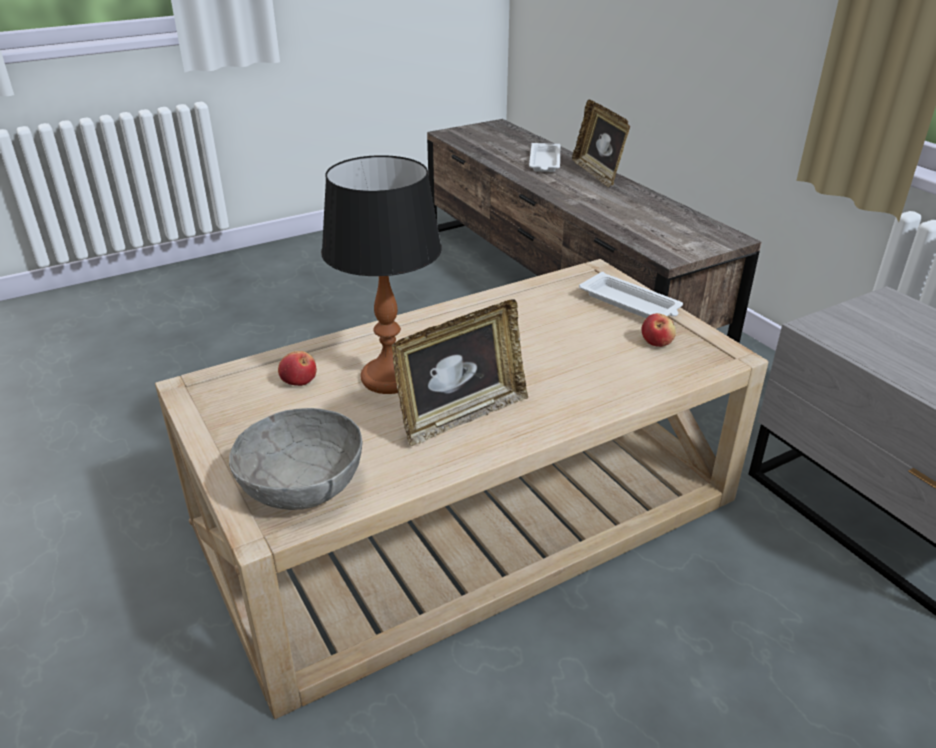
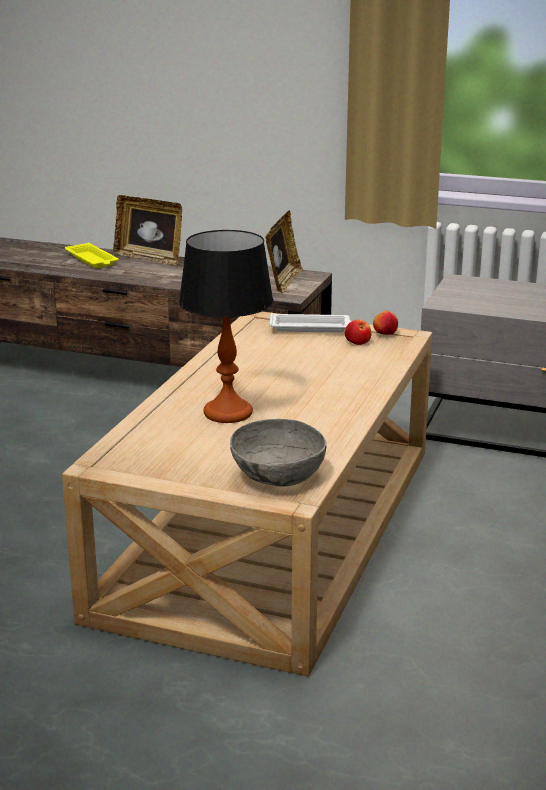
camera: 40 degrees left, 10 degrees down
apple [278,351,317,386] -> apple moved to [373,310,398,335]
picture frame [392,299,528,446] -> picture frame moved to [265,210,303,293]
white tray [529,143,560,172] -> yellow tray [65,243,119,268]

